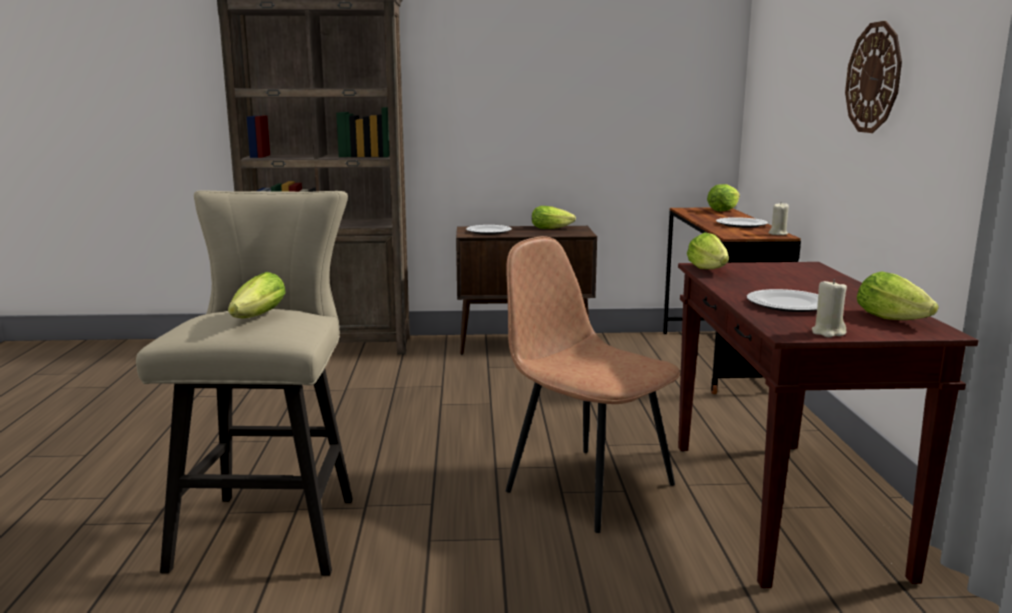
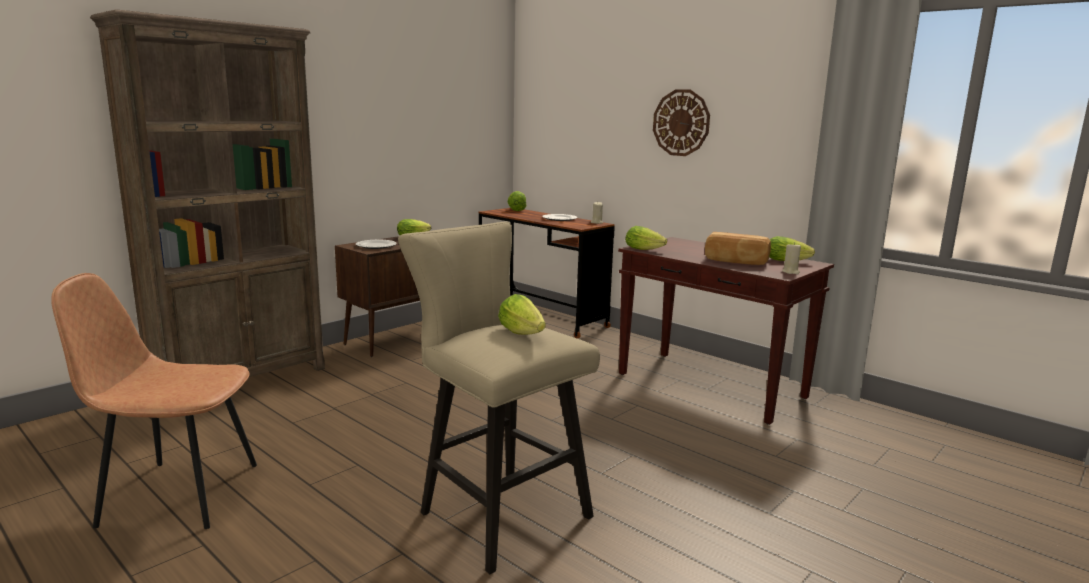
camera: 45 degrees left, 0 degrees up
brown chair [506,236,680,533] -> brown chair moved to [51,273,257,529]
plate [747,289,818,312] -> bread [705,232,771,265]

